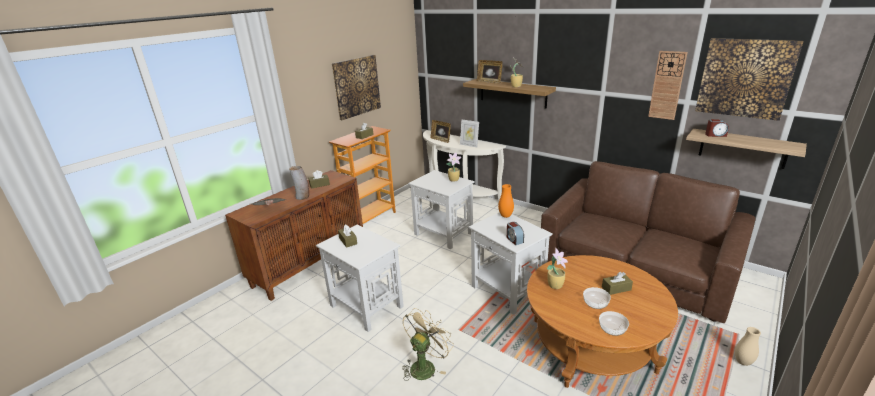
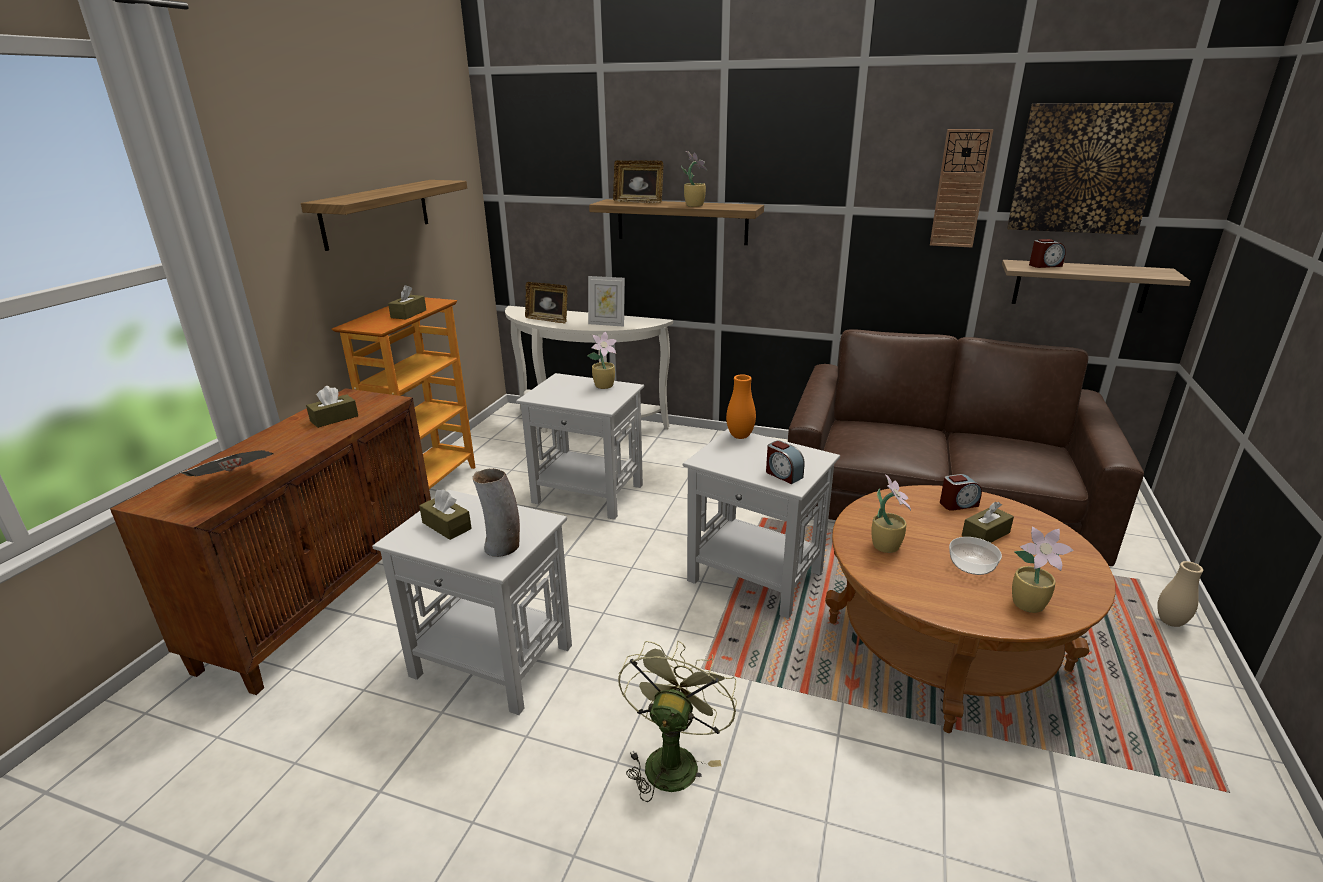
camera: 20 degrees left, 0 degrees up
vase [289,166,309,200] -> vase moved to [472,468,520,557]
picture [332,55,381,120] -> shelf [301,180,467,251]
beige fan [402,308,454,381] -> green fan [618,641,737,802]
bowl [599,311,629,336] -> potted plant [1012,527,1074,613]
none -> alarm clock [940,474,982,511]

